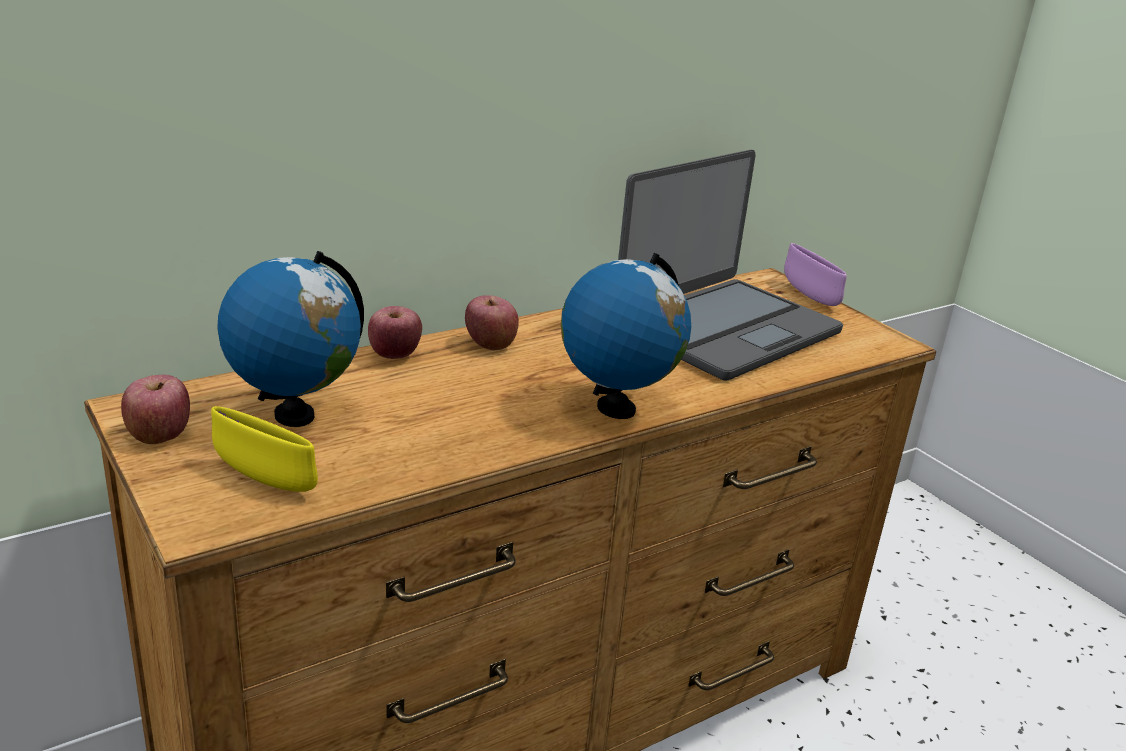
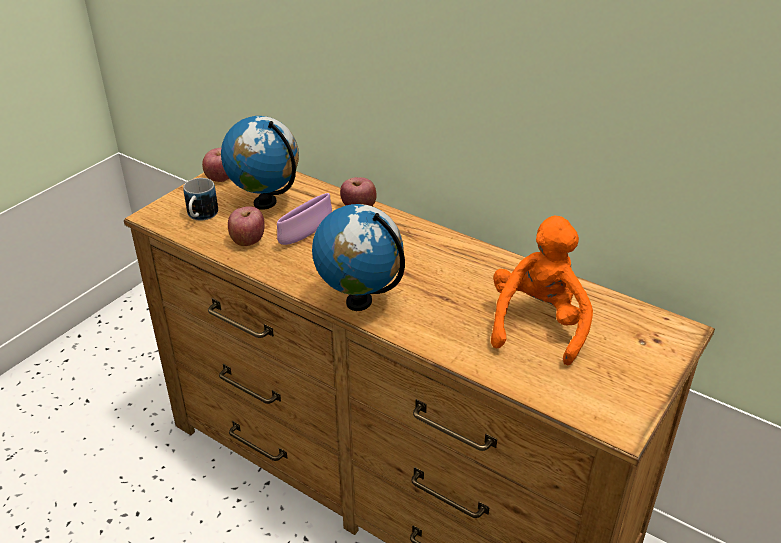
camera: 70 degrees right, 10 degrees up
yellow bowl [211,406,318,492] -> mug [183,178,218,221]
apple [465,295,519,350] -> apple moved to [228,206,265,246]
laptop [618,150,843,381] -> orange plush toy [491,216,593,365]
purple bowl [784,243,847,306] -> purple bowl moved to [277,193,332,245]

